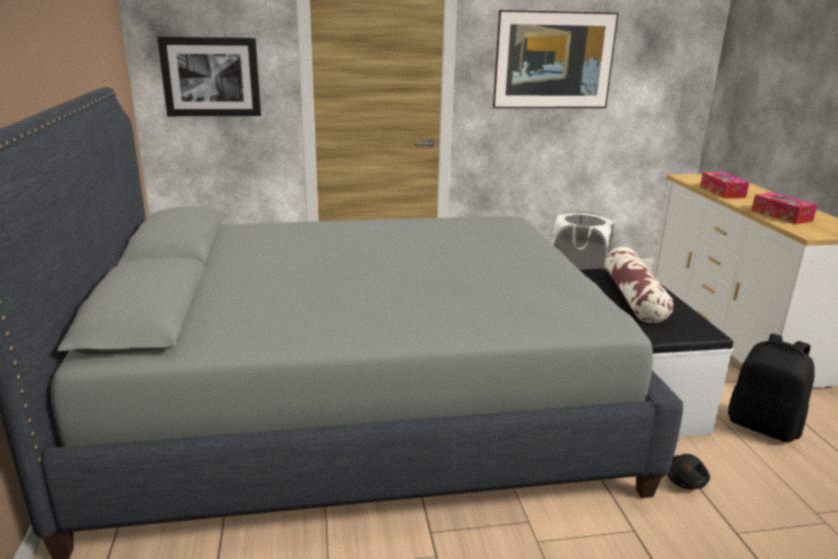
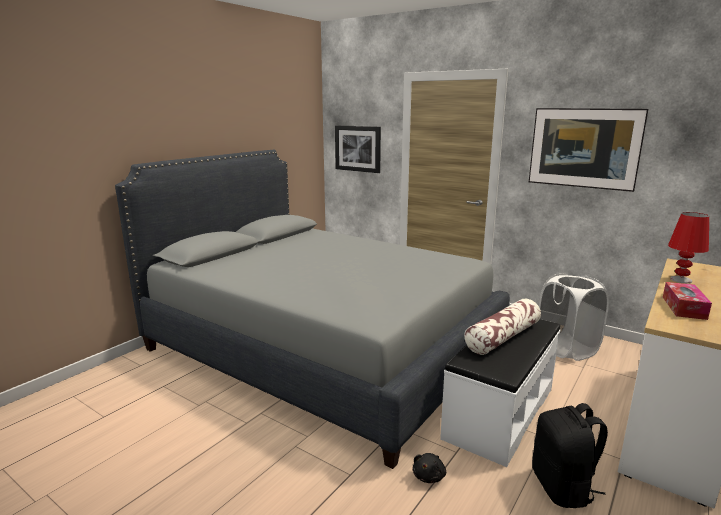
camera: 45 degrees right, 5 degrees down
black plush toy [667,454,710,489] -> black plush toy turned 45 degrees counterclockwise [413,453,446,483]
tissue box [700,172,749,198] -> red table lamp [668,212,709,283]

